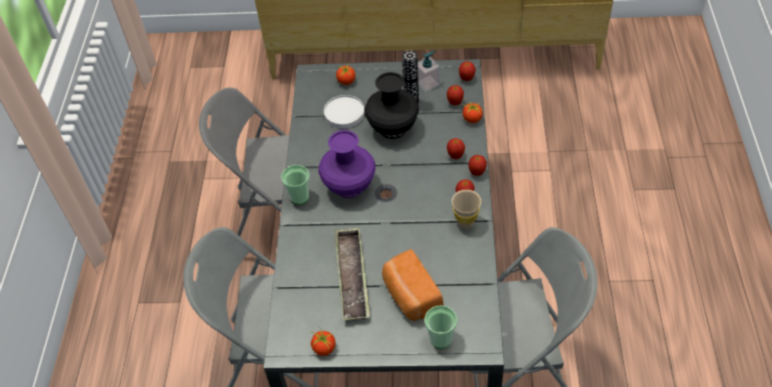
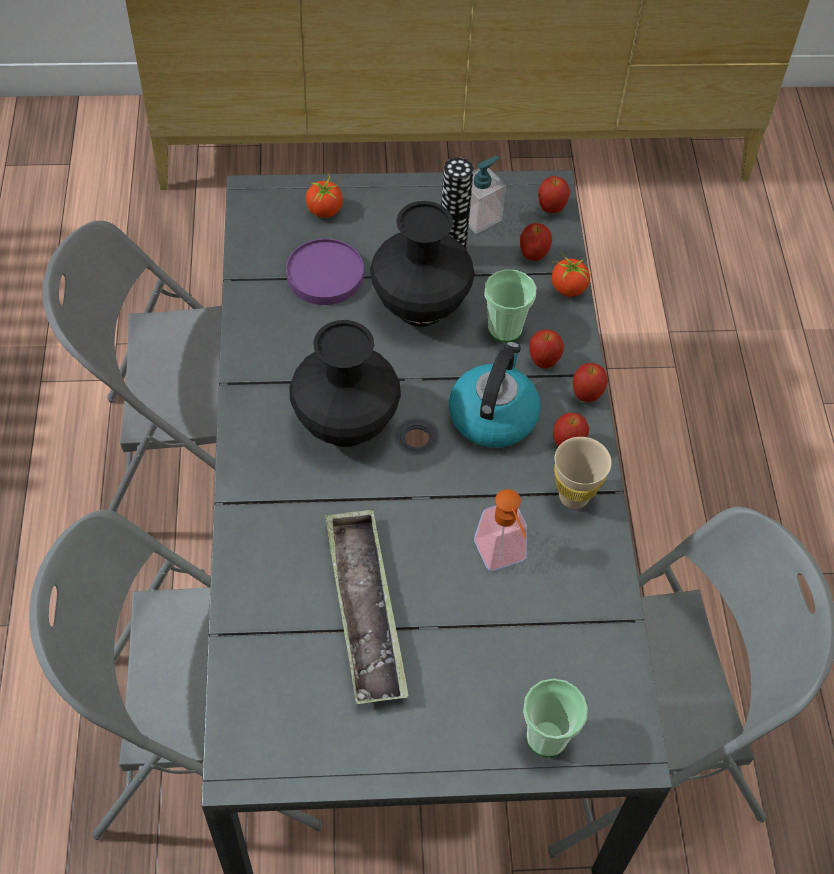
camera: 10 degrees left, 5 degrees up
cup [281,165,310,205] -> cup moved to [484,269,536,342]
tomato [310,327,335,356] -> none
purple vase [319,130,375,198] -> black vase [289,320,401,447]
white plate [324,95,365,129] -> purple plate [286,238,364,305]
bread [382,249,443,321] -> none
none -> kettle [449,342,541,448]
none -> soap dispenser [474,489,527,571]

